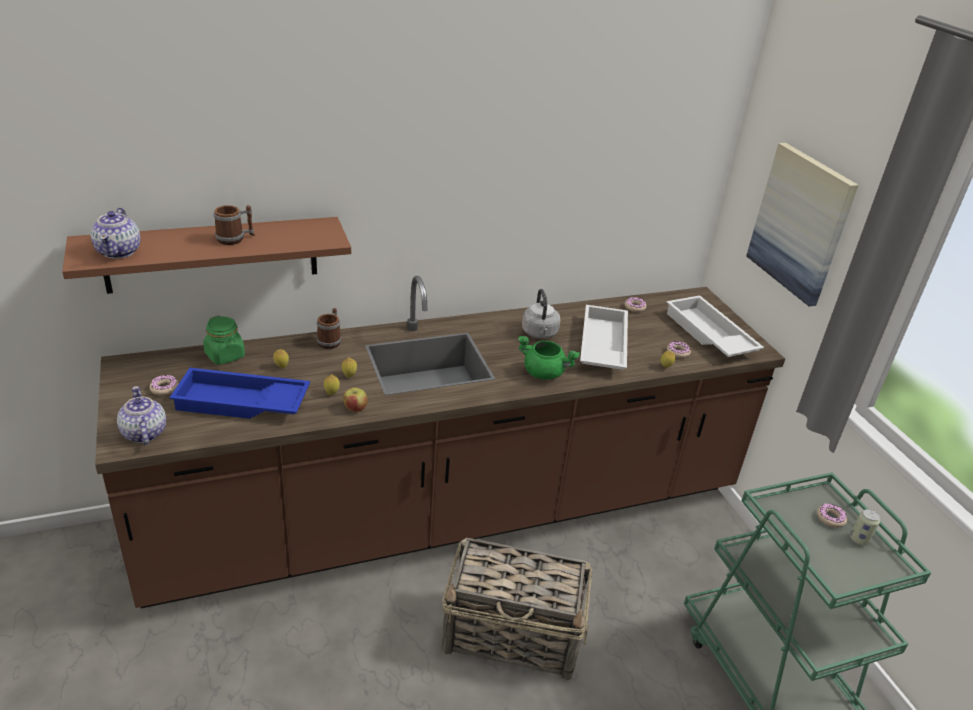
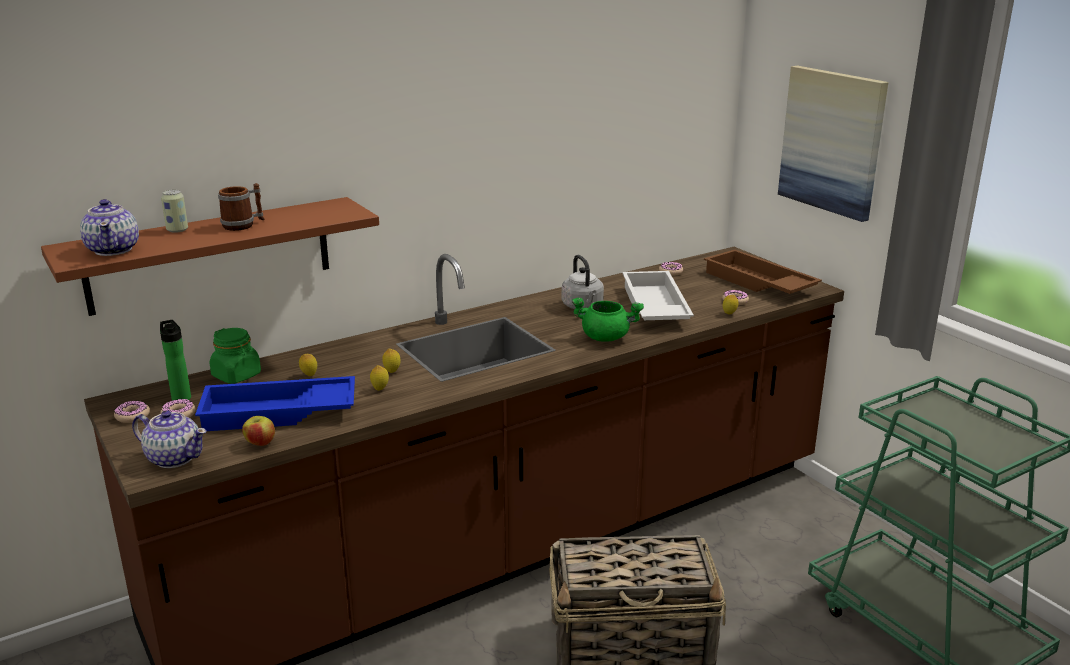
camera: 10 degrees left, 10 degrees down
teapot [117,386,166,446] -> teapot turned 150 degrees clockwise [132,410,207,468]
mug [317,308,342,349] -> none
apple [343,388,368,412] -> apple moved to [242,416,275,446]
white tray [666,295,764,357] -> brown tray [704,249,822,294]
donut [817,504,847,528] -> donut moved to [114,401,150,423]
can [850,509,880,545] -> can moved to [161,190,188,233]
none -> bottle [160,320,191,401]

